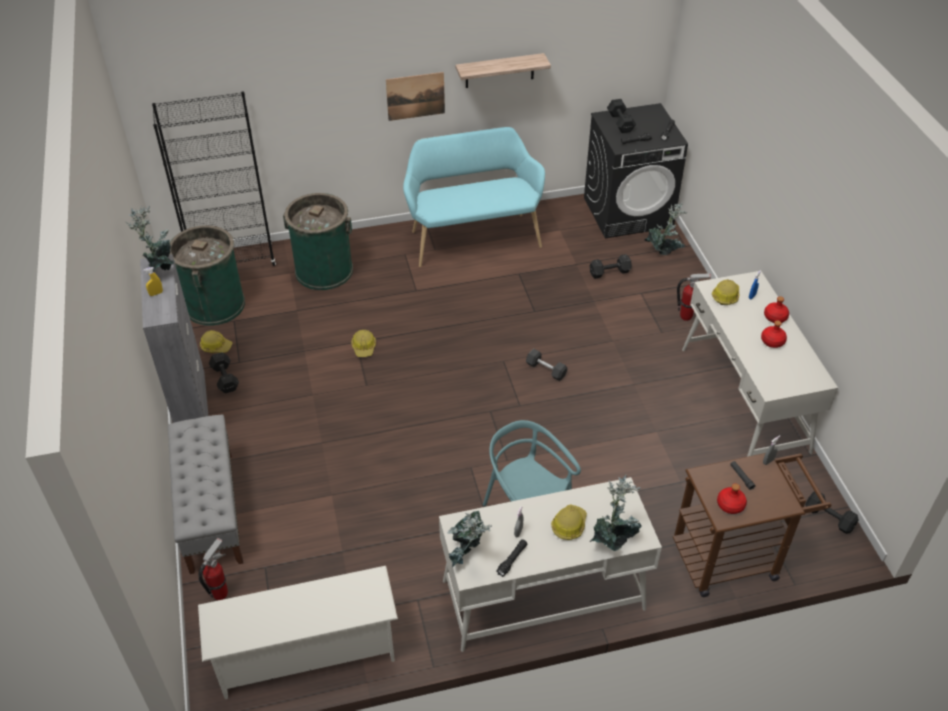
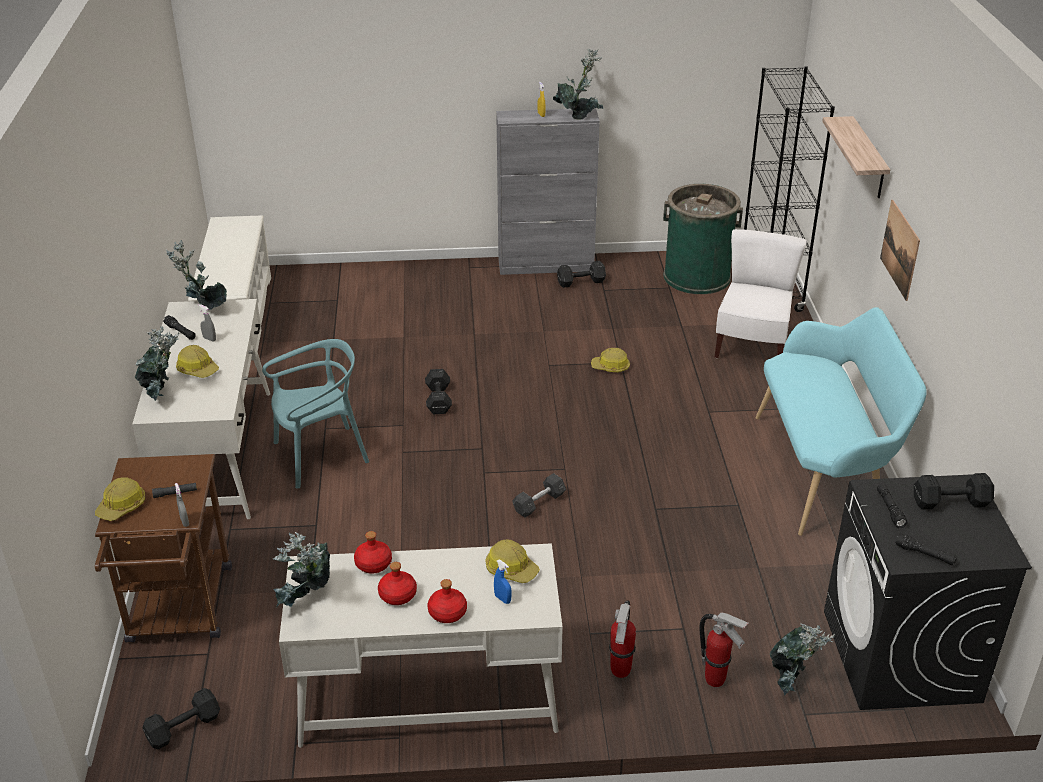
camera: 100 degrees right, 10 degrees down
grey bench [168,415,243,574] -> none
fire extinguisher [198,538,228,600] -> fire extinguisher moved to [699,612,749,687]
hard hat [200,330,233,353] -> hard hat moved to [95,477,145,521]
green trash can [283,193,353,290] -> white chair [714,229,807,358]
shelf [455,53,551,88] -> shelf moved to [822,116,890,198]
black dumbbell [590,254,632,279] -> black dumbbell moved to [425,369,452,414]
red bottle [717,483,747,514] -> red bottle moved to [354,531,392,574]
none -> potted plant [273,532,330,608]

